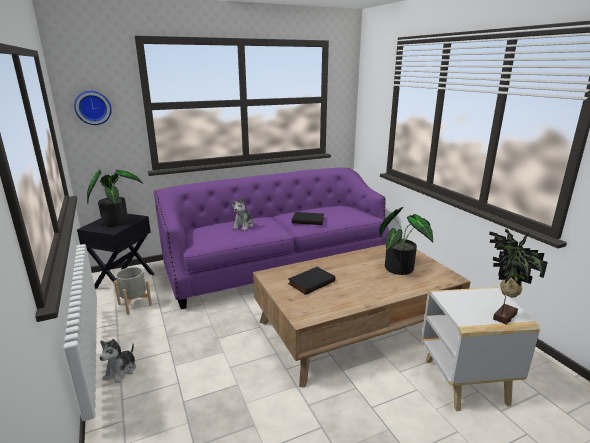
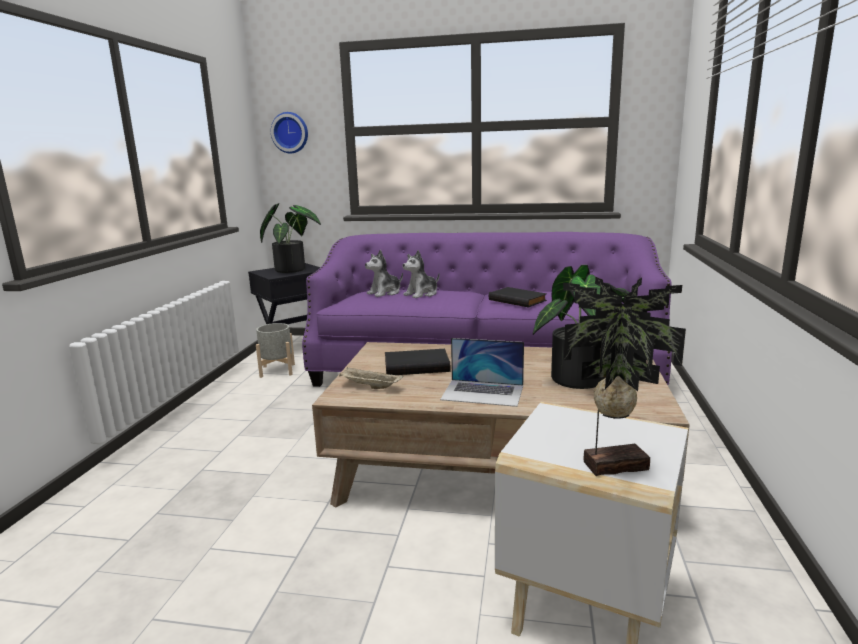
camera: 35 degrees right, 5 degrees down
plush toy [100,339,136,383] -> plush toy moved to [365,250,403,297]
none -> beige tray [339,367,403,389]
none -> laptop [440,338,524,407]

